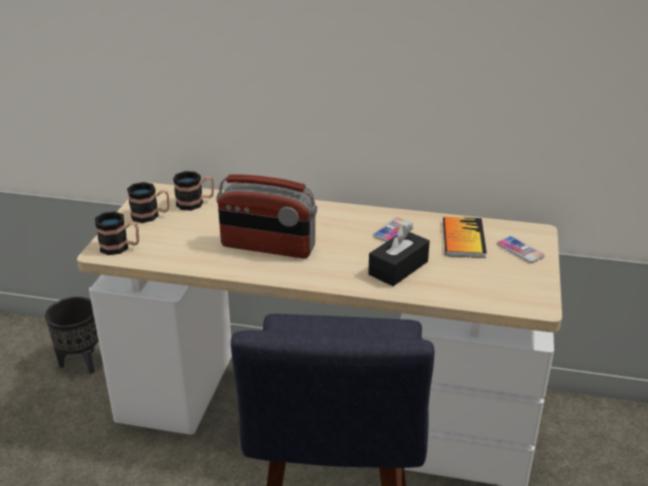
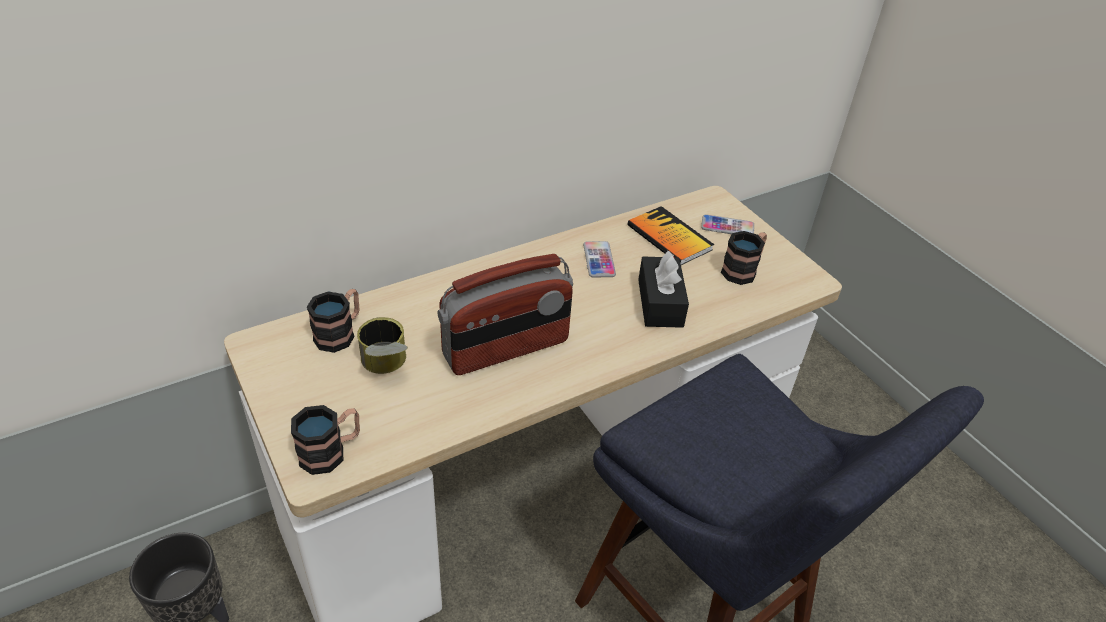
camera: 45 degrees left, 10 degrees up
mug [127,182,169,223] -> mug moved to [721,231,767,285]
none -> can [357,317,408,374]

